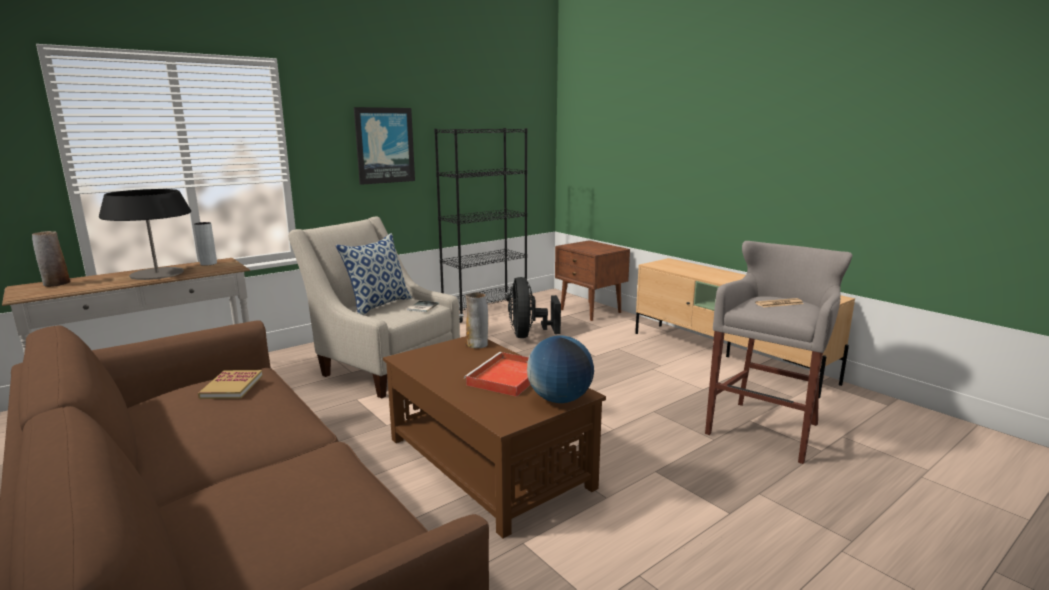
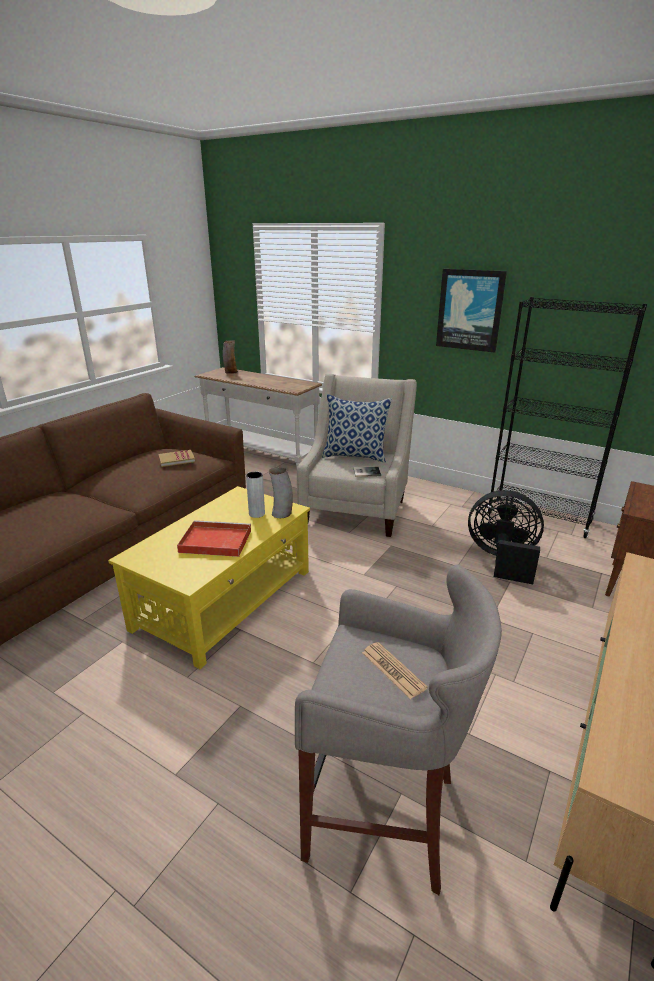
camera: 70 degrees right, 10 degrees up
table lamp [99,189,191,280] -> none
grey vase [194,222,217,266] -> grey vase moved to [246,472,265,518]
brown coffee table [383,336,606,538] -> yellow coffee table [108,486,310,669]
black fan [508,277,561,338] -> black fan turned 45 degrees clockwise [468,490,544,584]
globe [527,335,594,403] -> none

